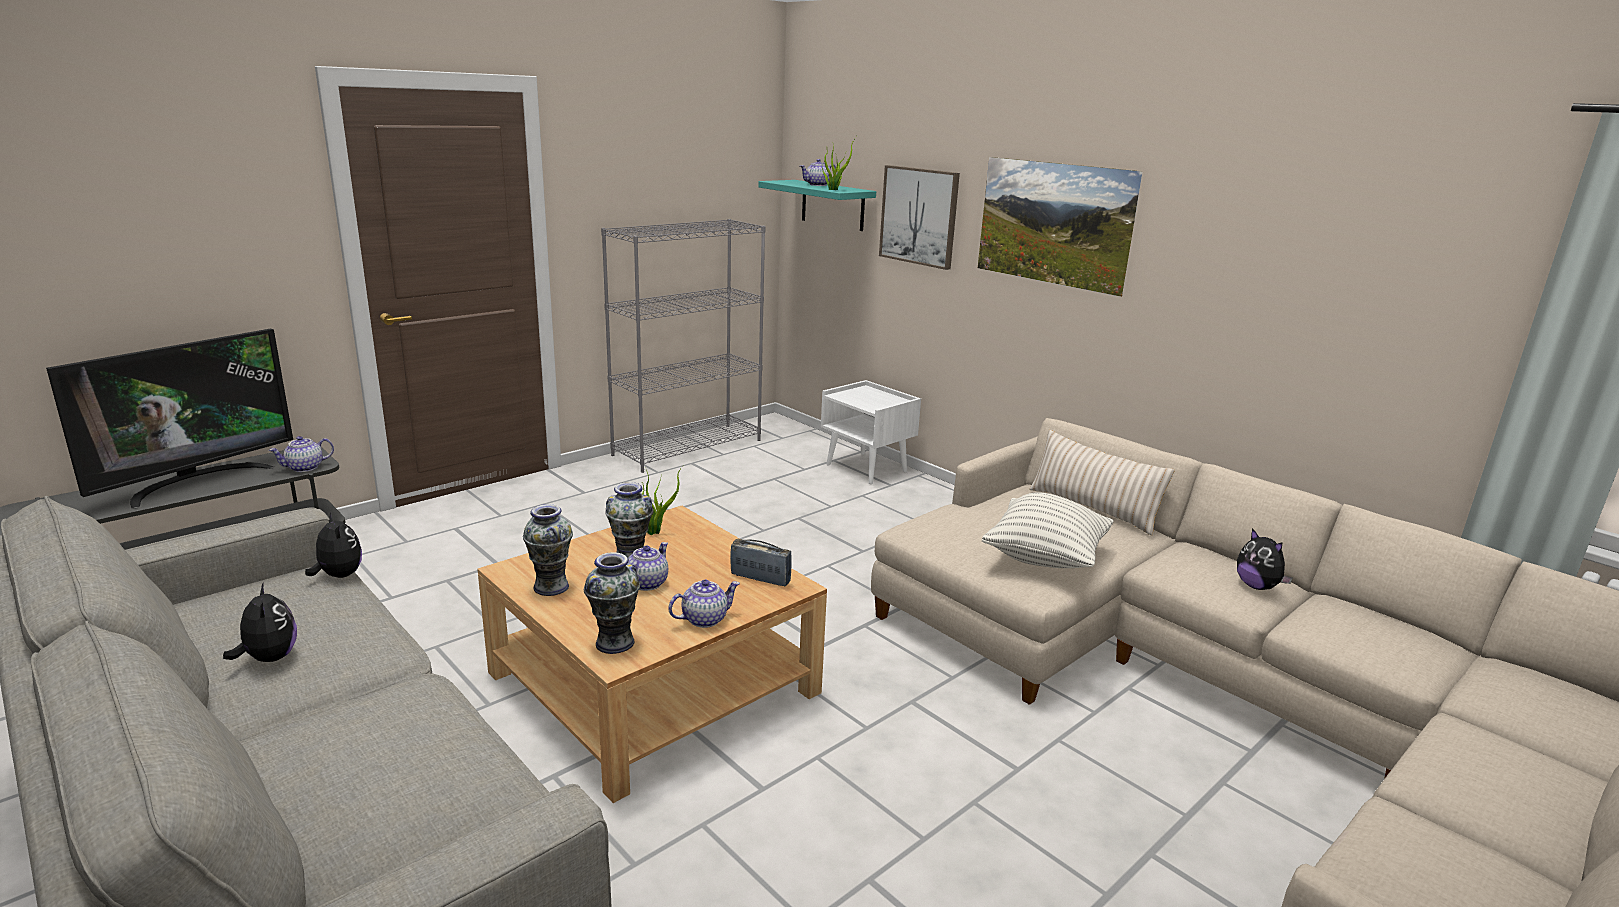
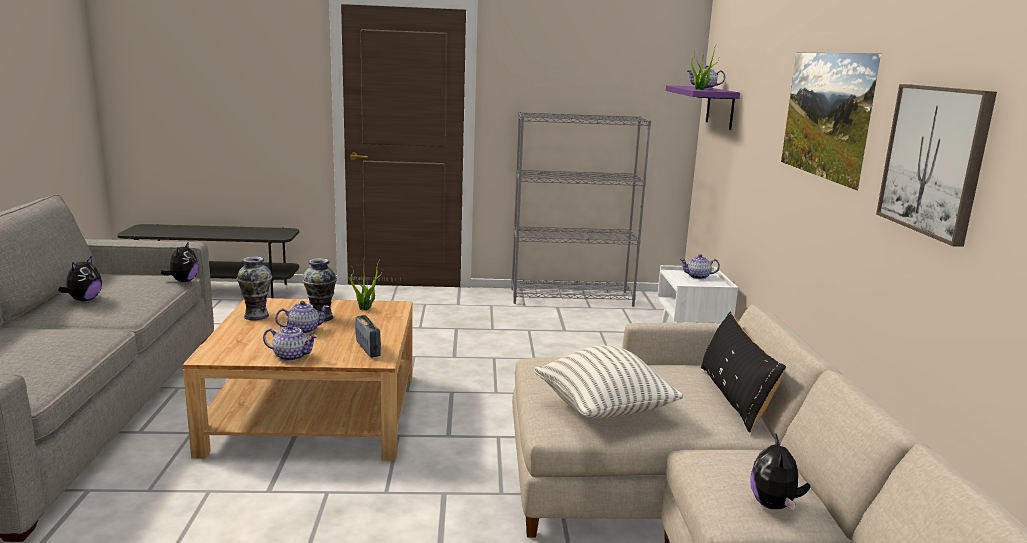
camera: 40 degrees right, 5 degrees down
television [46,329,293,509] -> none
teapot [269,436,334,472] -> teapot moved to [680,254,720,279]
vase [584,552,640,654] -> none
turquoise shelf [758,180,876,231] -> purple shelf [666,85,740,130]
picture [879,165,960,270] -> picture moved to [876,84,997,247]
beige pillow [1029,430,1175,536] -> black pillow [701,312,786,433]

